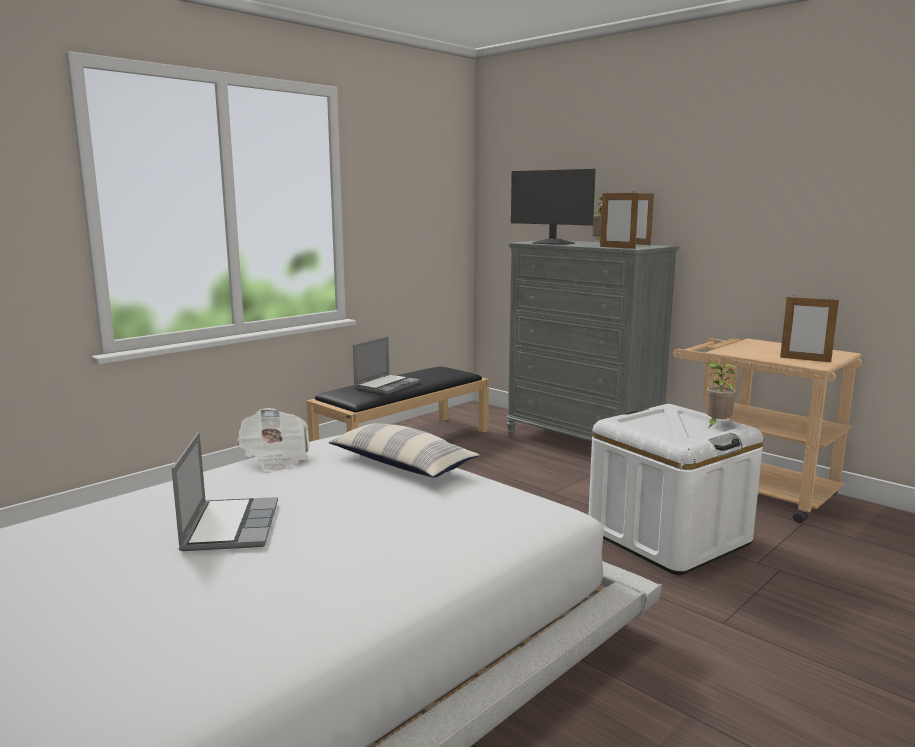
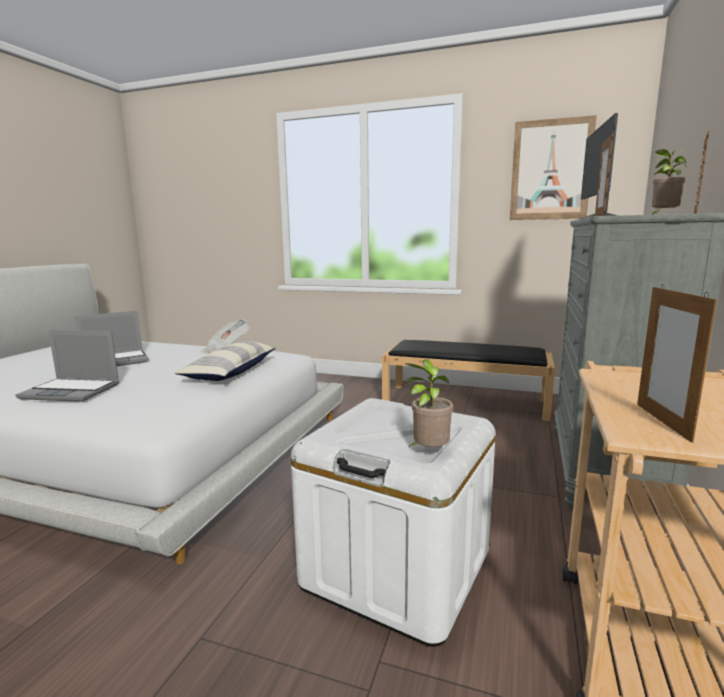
camera: 65 degrees right, 0 degrees up
laptop [353,336,420,394] -> laptop moved to [15,330,119,402]
none -> picture [510,115,597,220]

